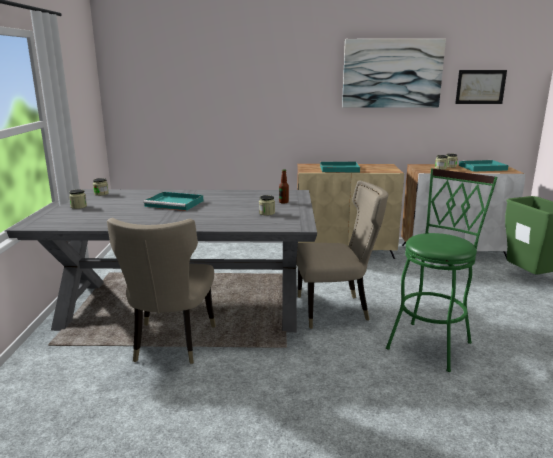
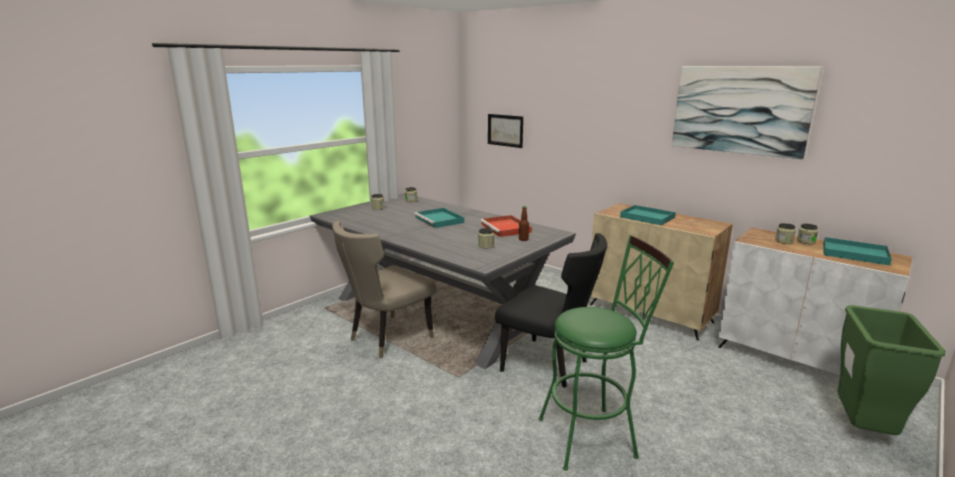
camera: 40 degrees right, 0 degrees up
beige chair [297,181,388,329] -> black chair [495,233,607,388]
picture [455,70,507,104] -> picture moved to [488,114,523,148]
none -> red tray [480,215,532,237]

